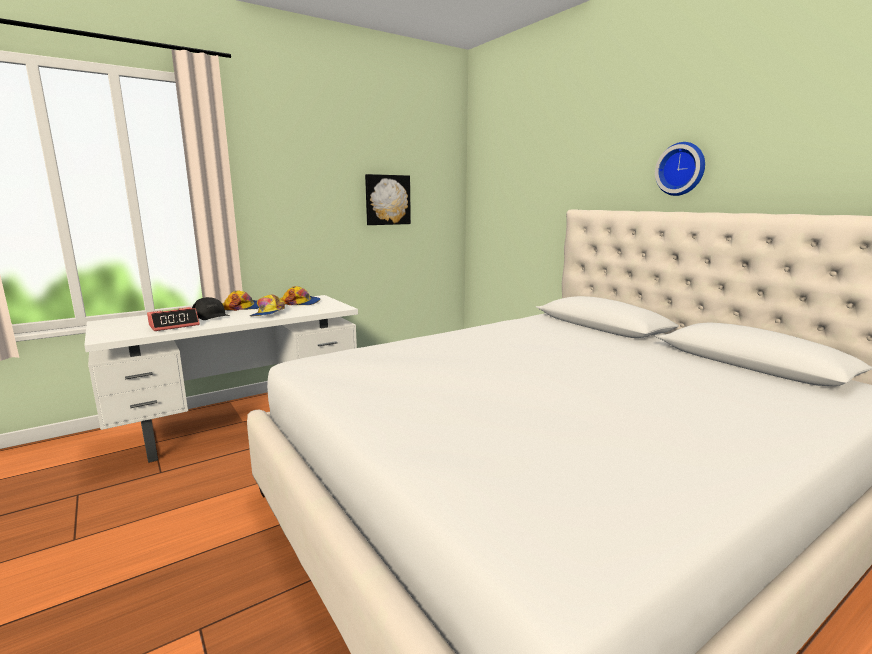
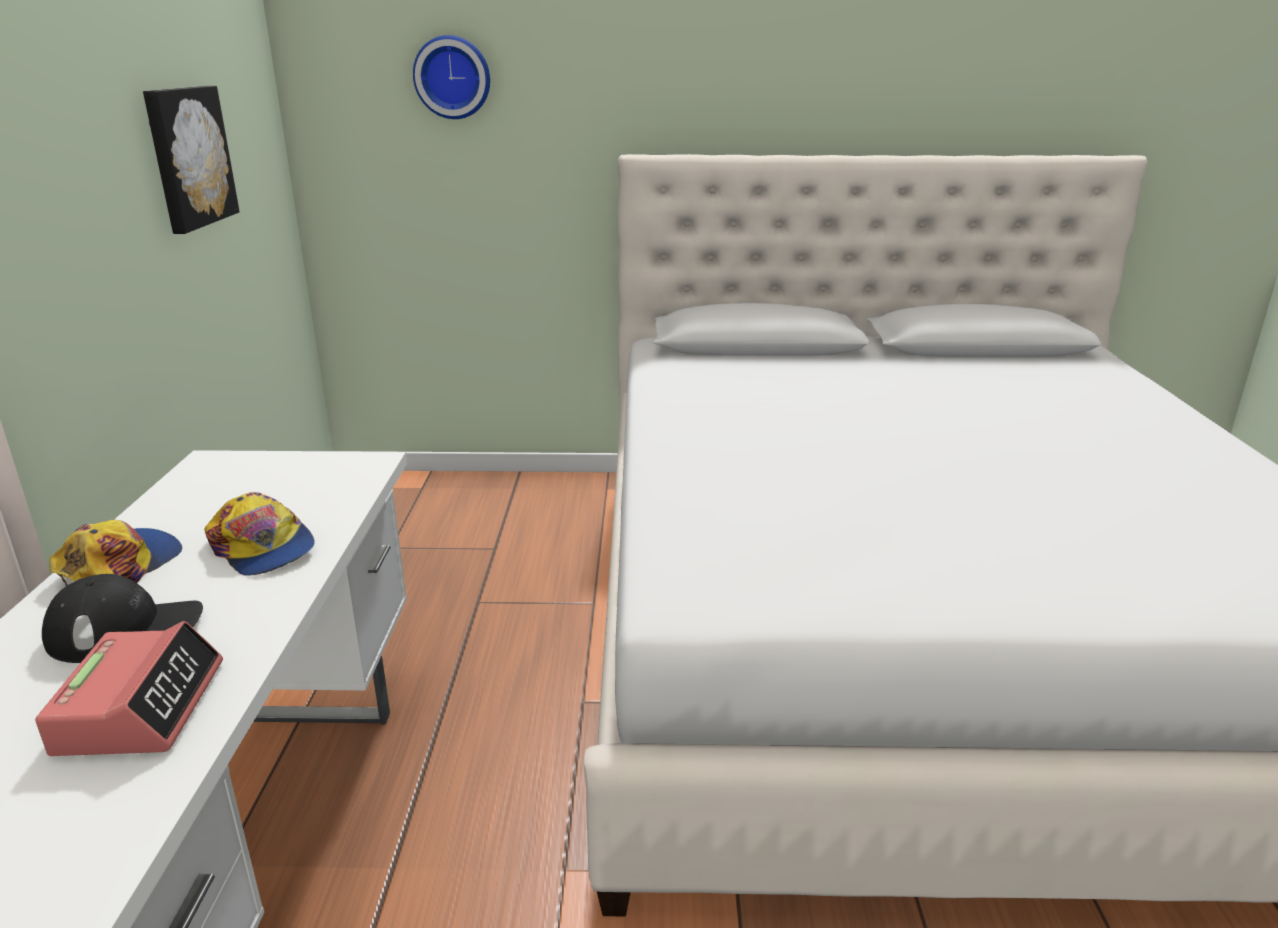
camera: 55 degrees left, 10 degrees up
cap [280,286,320,305] -> none
wall clock [655,142,705,196] -> wall clock moved to [413,35,490,119]

